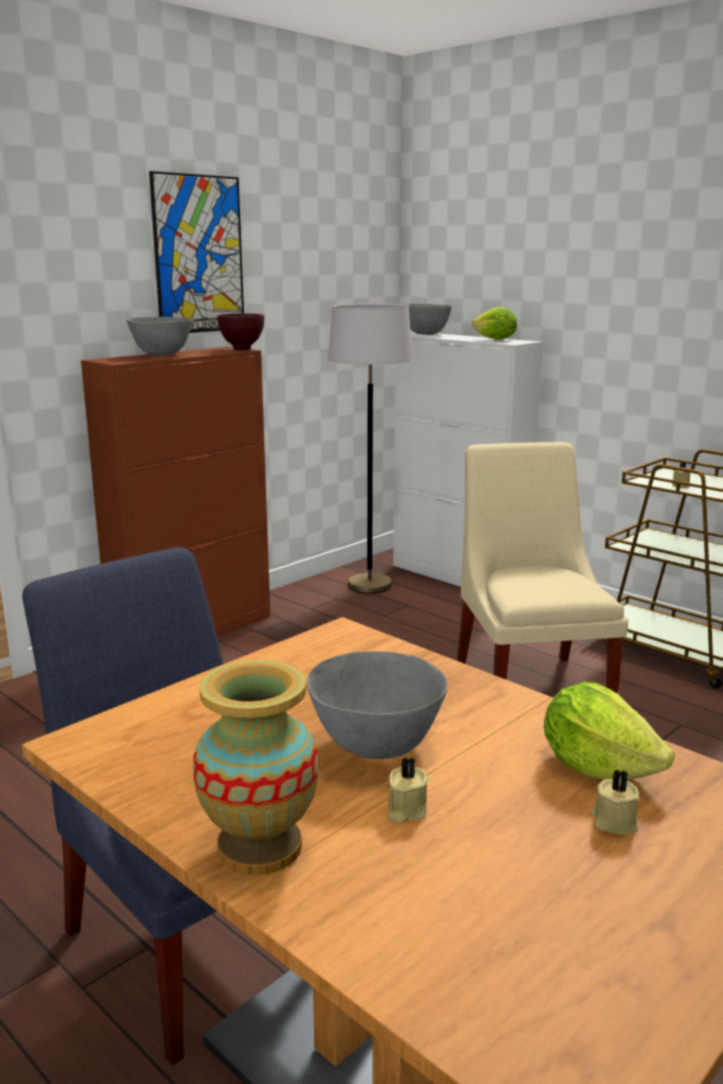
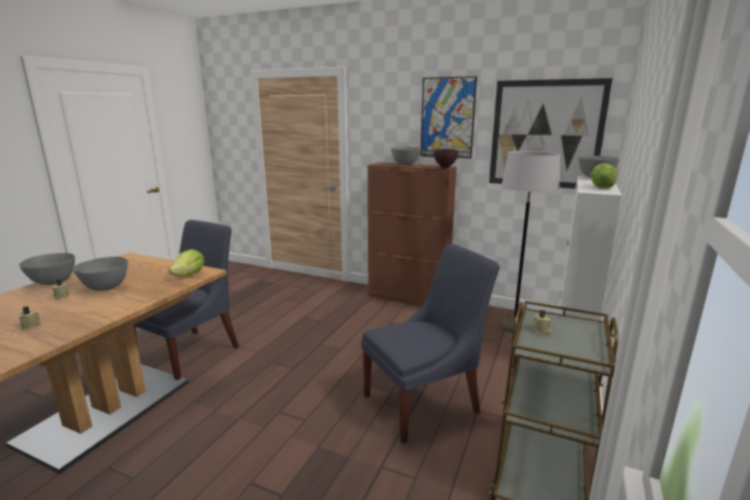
camera: 70 degrees right, 0 degrees up
vase [193,660,319,876] -> grey bowl [19,253,75,285]
beige chair [457,442,628,694] -> blue chair [362,244,500,443]
lettuce [544,682,675,780] -> lettuce moved to [168,249,205,277]
none -> picture [489,78,612,189]

